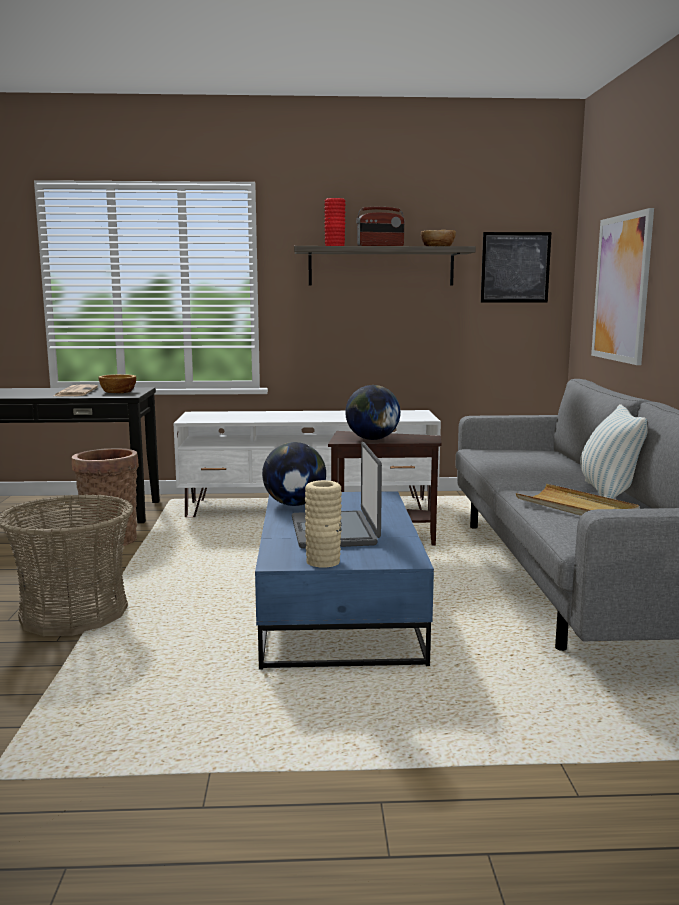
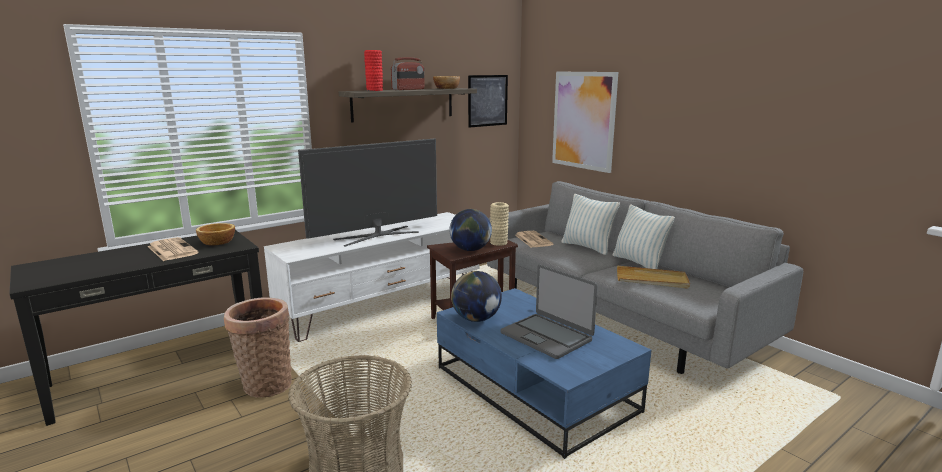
camera: 35 degrees left, 5 degrees up
beige vase [305,480,342,568] -> beige vase moved to [490,202,509,246]
none -> television [298,138,437,247]
none -> newspaper [515,231,553,248]
none -> pillow [561,194,620,255]

